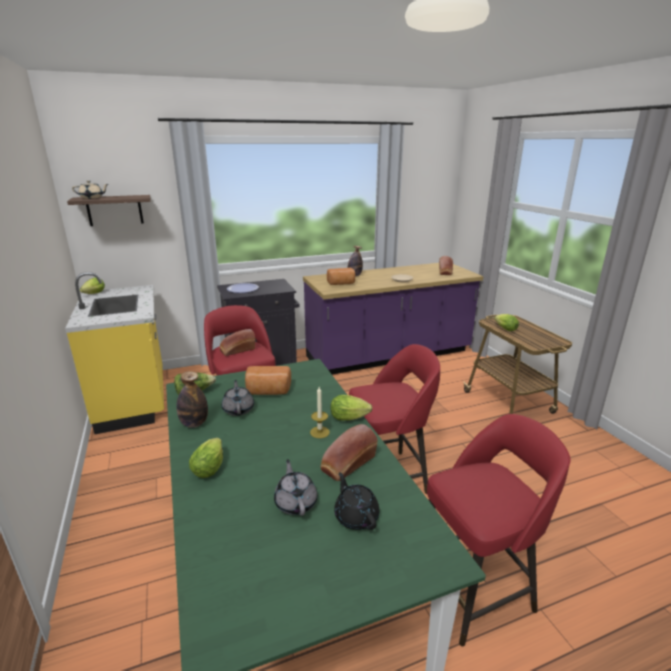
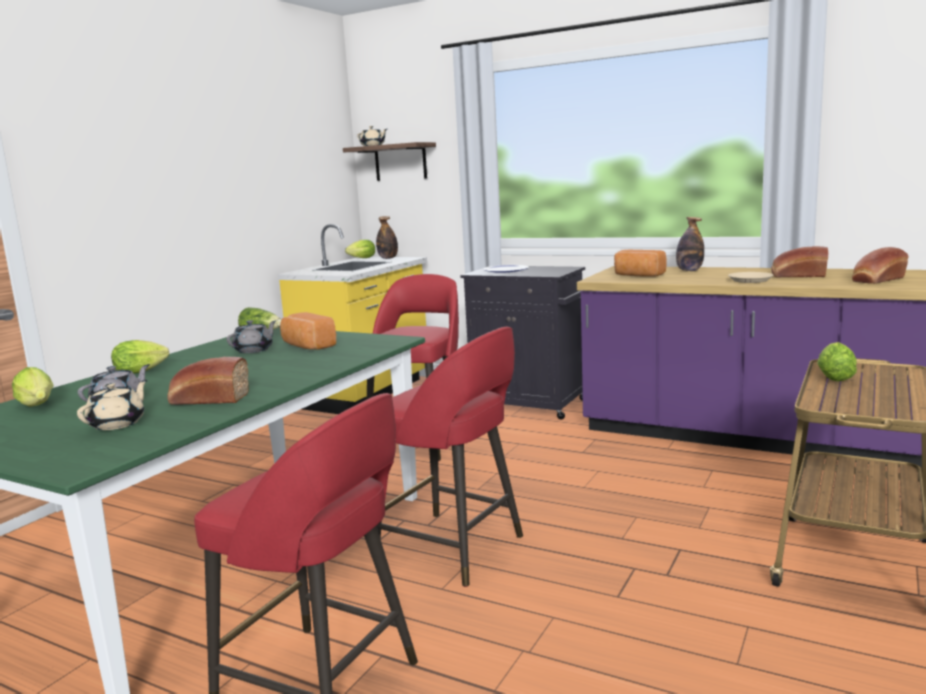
camera: 50 degrees right, 10 degrees down
bottle [176,371,208,428] -> bottle moved to [376,216,398,259]
bread [220,329,255,356] -> bread moved to [771,246,828,277]
candle [310,387,330,438] -> none
lettuce [331,395,372,420] -> lettuce moved to [12,367,53,407]
black teapot [334,472,379,530] -> beige teapot [77,380,147,430]

